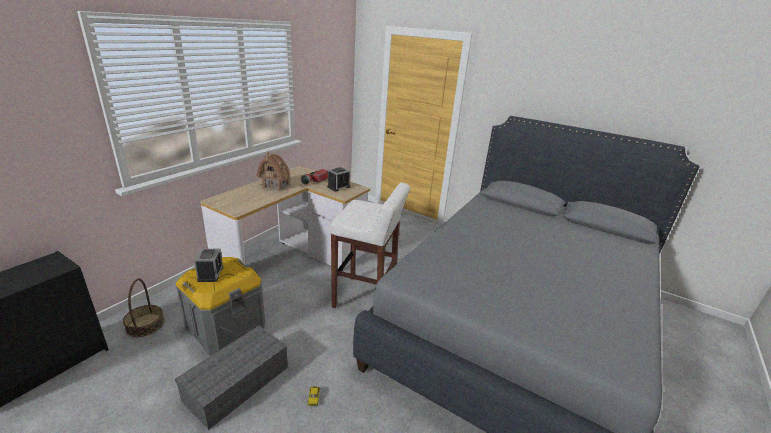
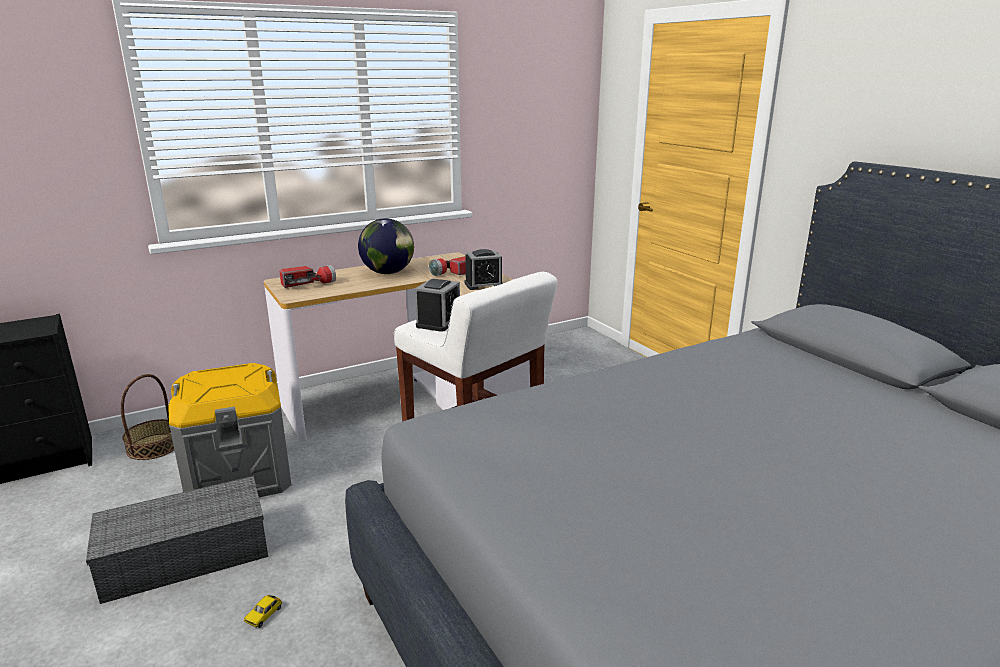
camera: 30 degrees right, 5 degrees down
alarm clock [194,249,223,282] -> alarm clock moved to [415,278,460,332]
toy house [257,152,290,191] -> globe [358,218,414,274]
none -> flashlight [280,265,336,288]

